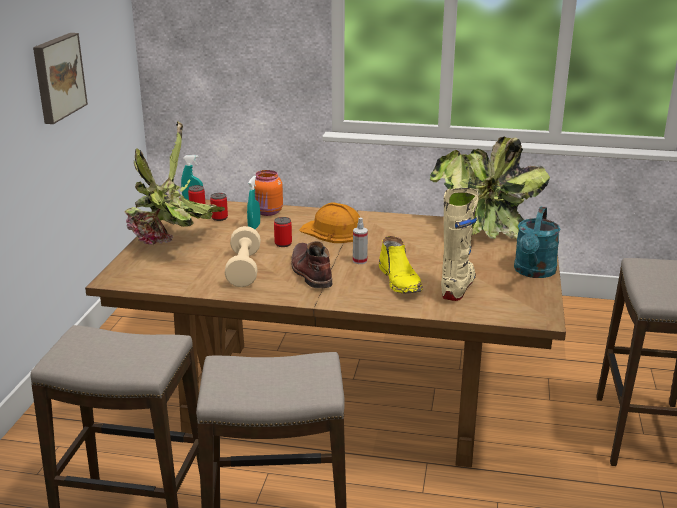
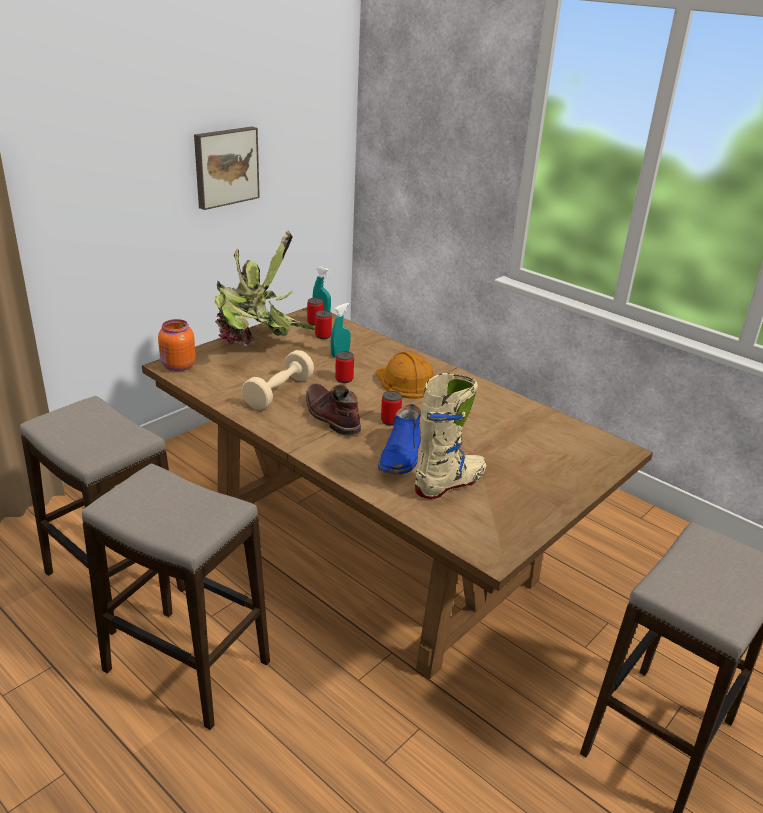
camera: 30 degrees right, 5 degrees up
orange jar [254,170,283,216] -> orange jar moved to [158,319,196,371]
brown boot [291,241,332,288] -> brown boot turned 45 degrees counterclockwise [306,383,361,435]
spray bottle [353,218,368,264] -> can [381,391,402,426]
yellow boot [379,236,422,293] -> blue boot [378,404,421,475]
potted plant [430,136,550,239] -> none
turquoise watering can [514,207,561,278] -> none

